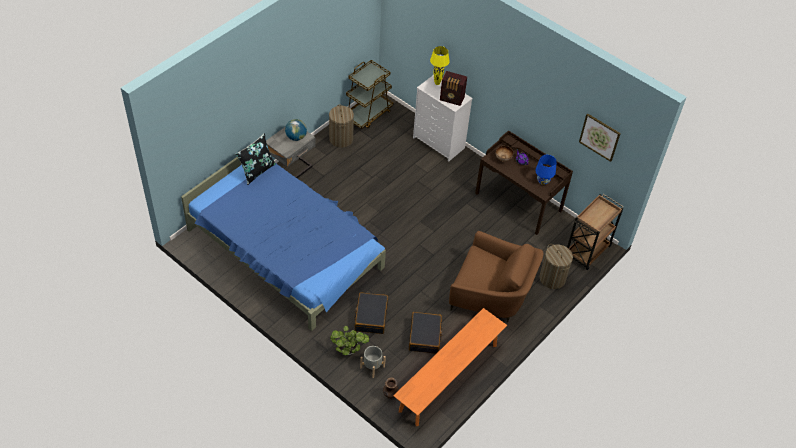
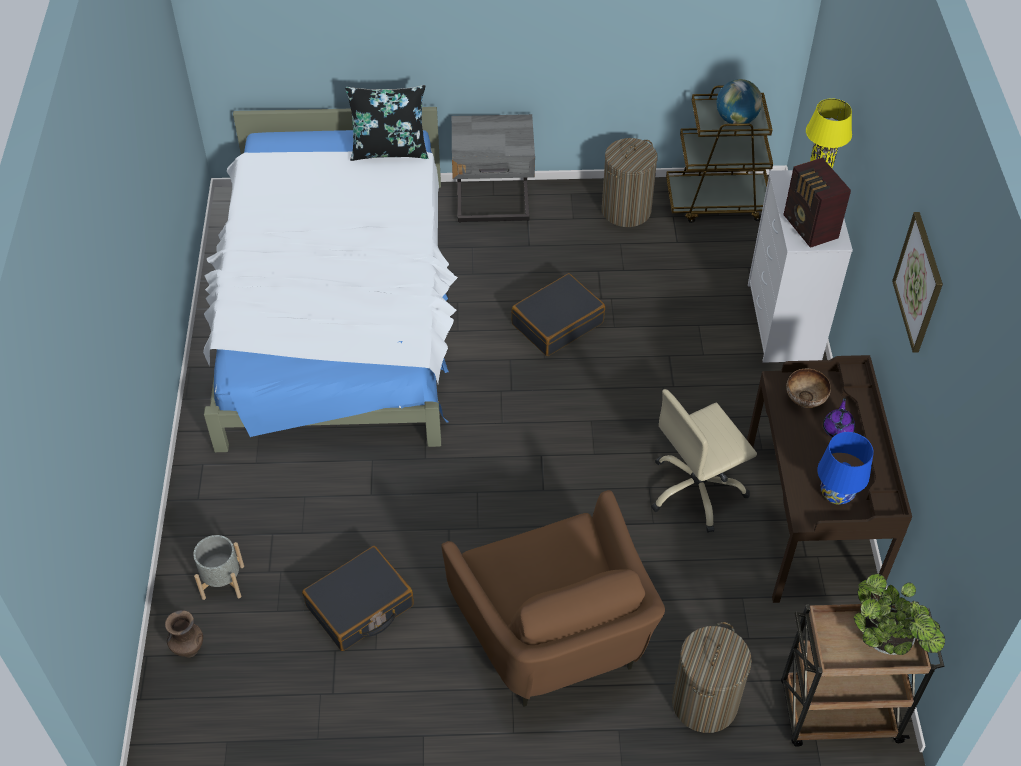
camera: 50 degrees right, 0 degrees up
blue bed [181,157,386,331] -> white bed [203,107,458,452]
globe [285,119,307,141] -> globe moved to [716,79,762,124]
potted plant [330,326,369,356] -> potted plant moved to [854,574,945,655]
black suitcase [354,292,388,334] -> black suitcase moved to [512,273,605,356]
orange bench [394,308,507,426] -> none
picture [579,113,621,162] -> picture moved to [892,212,943,353]
none -> beige office chair [651,389,757,533]

